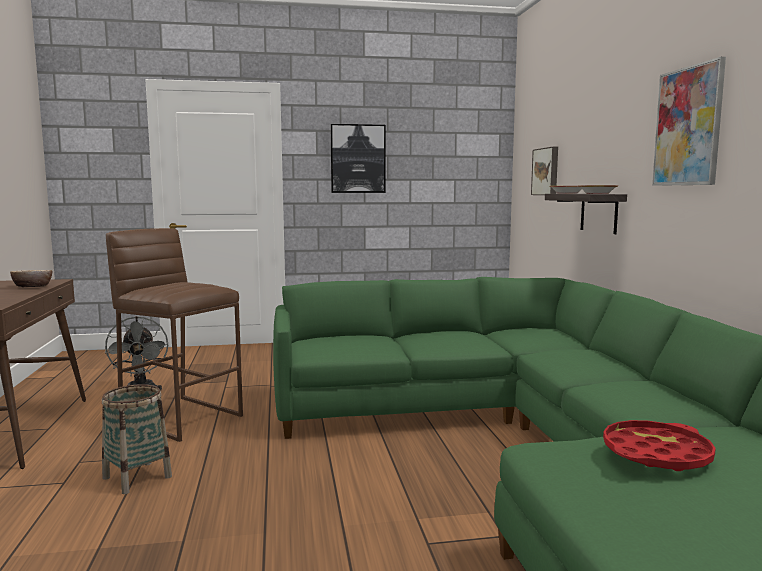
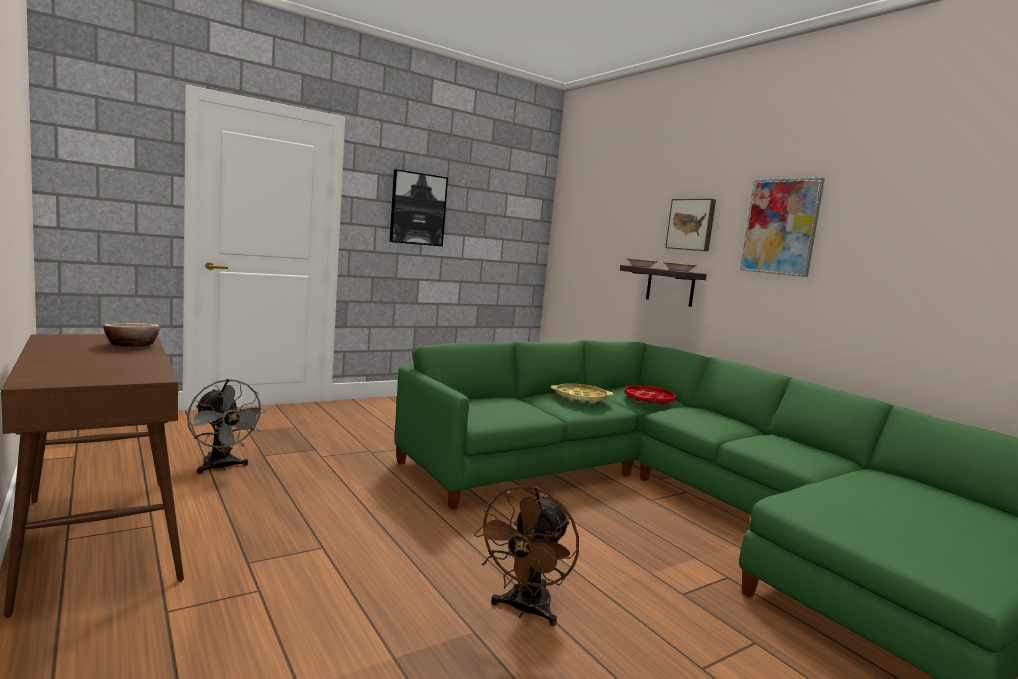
camera: 25 degrees left, 0 degrees up
basket [102,384,172,494] -> none
brown stool [106,228,243,442] -> none
picture [531,147,558,195] -> picture moved to [665,199,716,251]
red tray [603,420,716,471] -> red tray moved to [624,386,676,404]
none -> brown fan [474,485,579,626]
none -> yellow tray [551,383,613,403]

